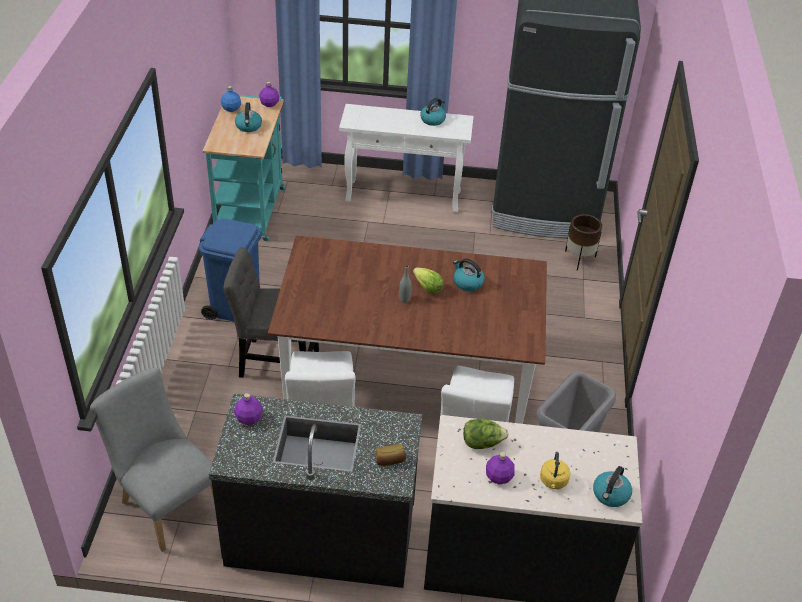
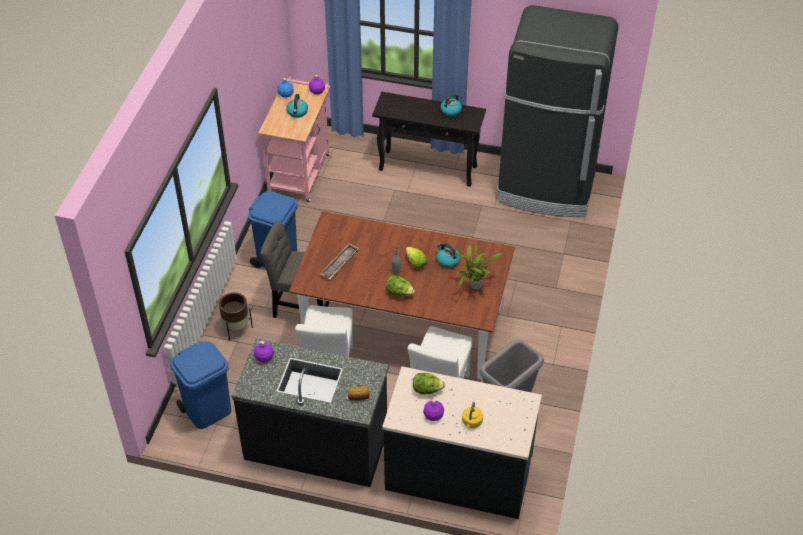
camera: 10 degrees right, 5 degrees up
grey chair [90,368,214,552] -> blue trash can [170,341,231,429]
turquoise cart [203,94,285,242] -> pink cart [258,77,331,203]
white console table [339,104,474,213] -> black console table [372,92,486,186]
brown planter [565,214,602,271] -> brown planter moved to [219,292,253,341]
kettle [593,466,632,507] -> none
none -> tray [320,243,359,279]
none -> lettuce [386,275,415,297]
none -> potted plant [455,243,502,290]

